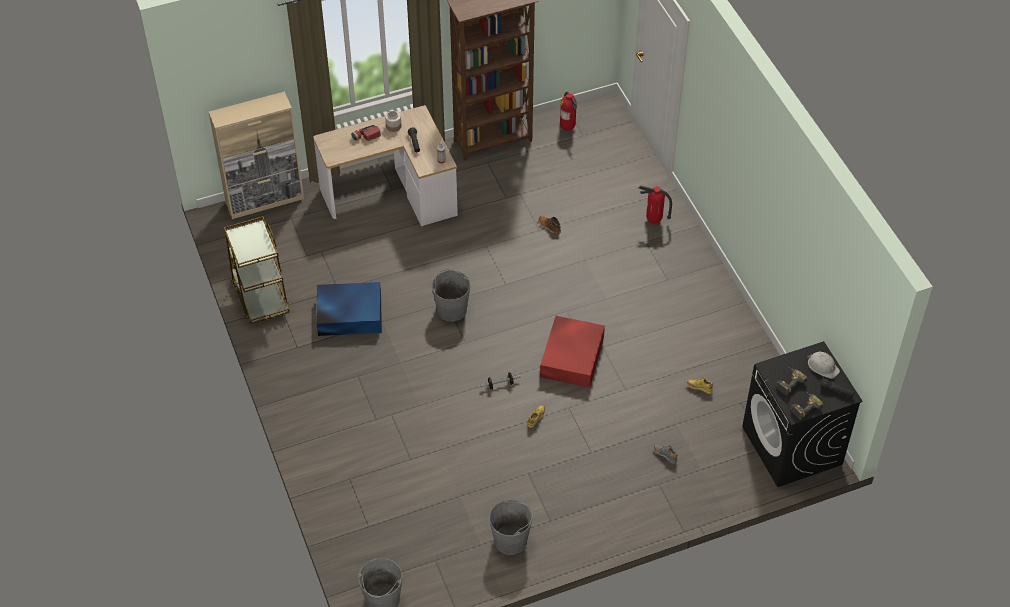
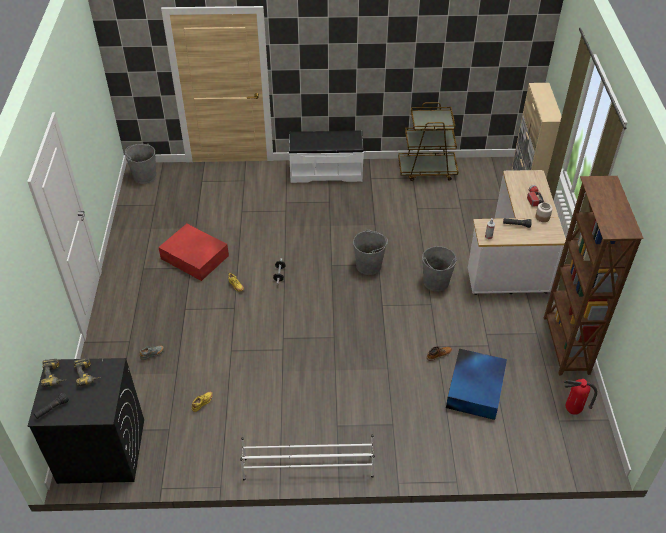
camera: 110 degrees right, 5 degrees down
blue storage box [316,282,382,336] -> blue storage box moved to [446,348,507,420]
grey bucket [489,499,534,555] -> grey bucket moved to [422,246,457,292]
red storage box [540,316,605,388] -> red storage box moved to [158,224,229,281]
fire extinguisher [638,185,672,224] -> none
white hard hat [808,352,840,379] -> none
none -> white shoe rack [240,435,375,480]
none -> white bench [289,130,364,183]

